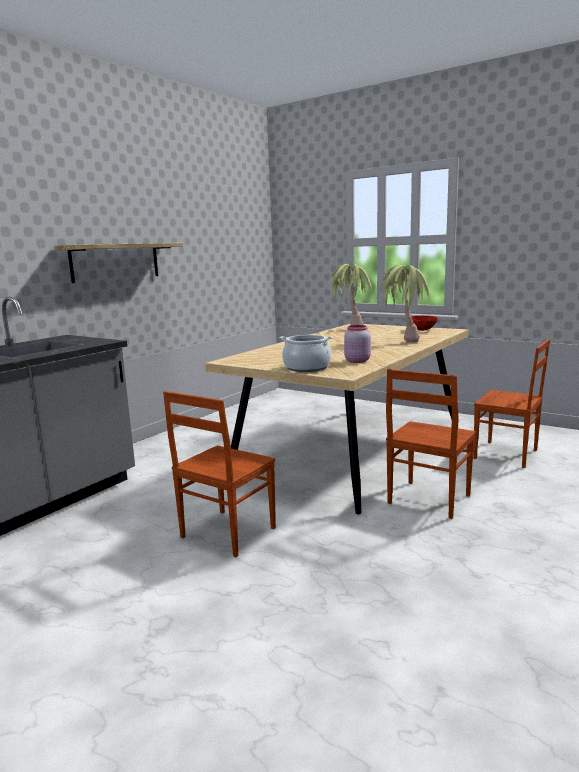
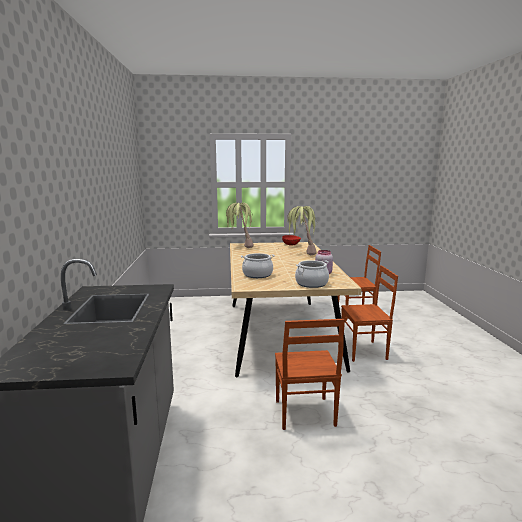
camera: 40 degrees left, 0 degrees up
shelf [54,243,183,283] -> none
brown chair [386,369,476,519] -> brown chair turned 90 degrees counterclockwise [341,265,398,362]
none -> cooking pot [241,253,275,278]

